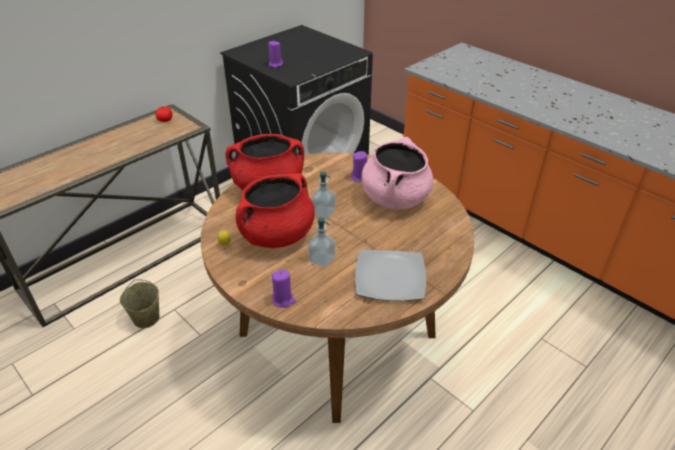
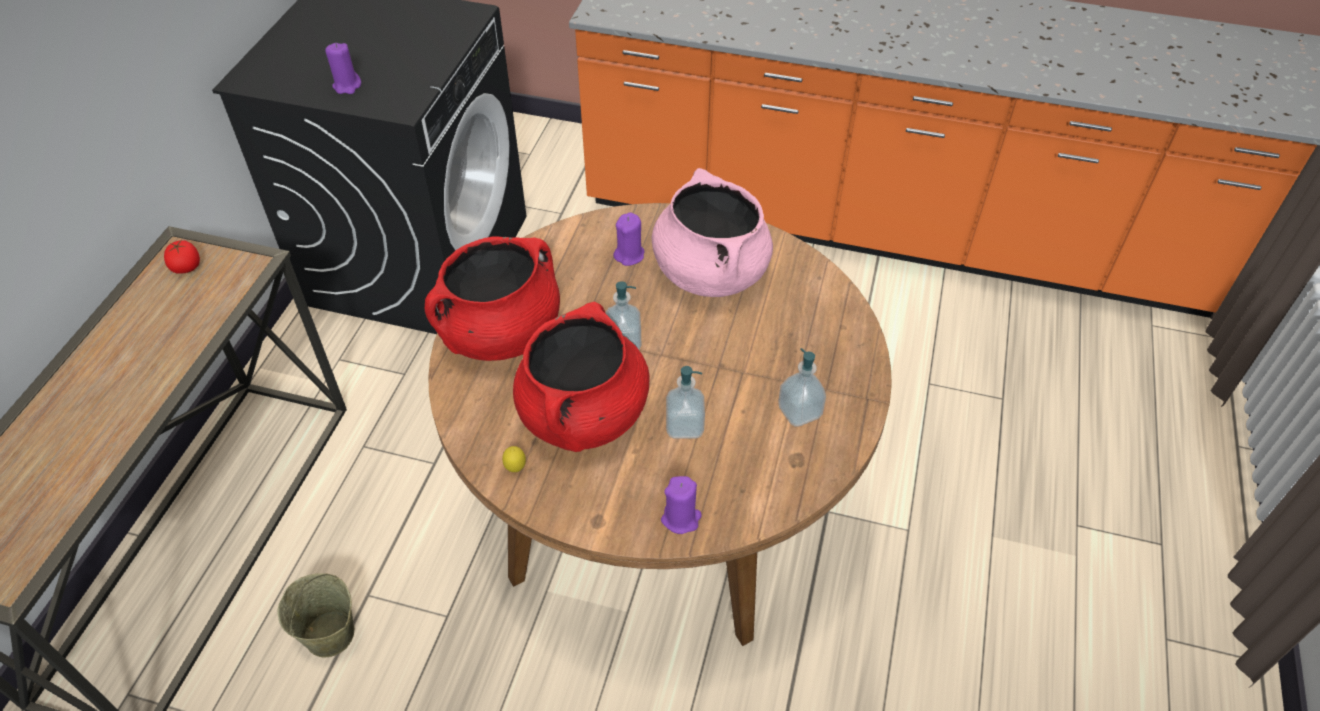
camera: 30 degrees left, 10 degrees up
plate [355,250,426,301] -> soap dispenser [778,348,826,426]

